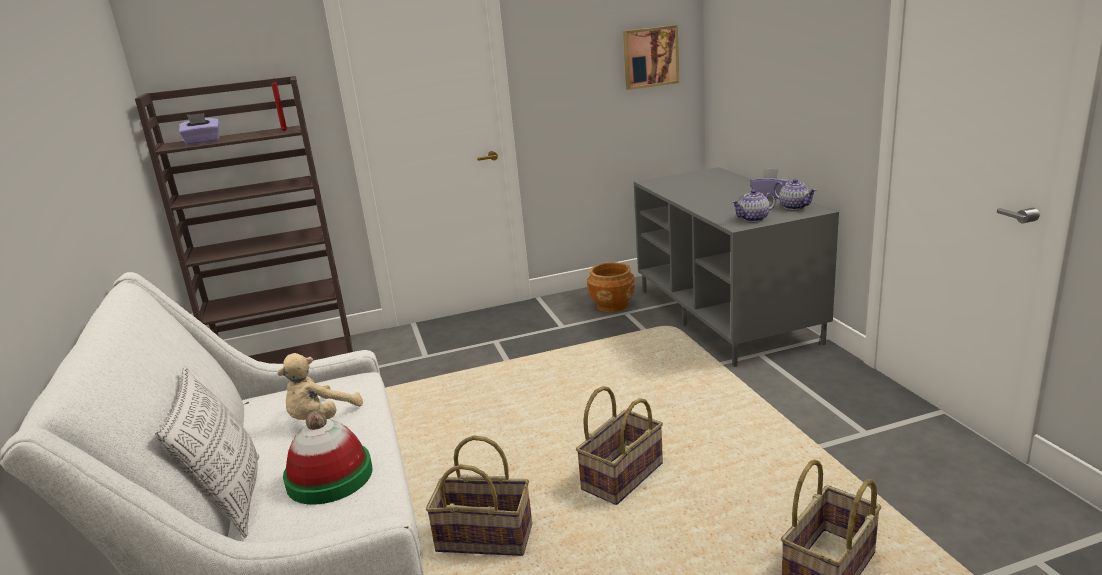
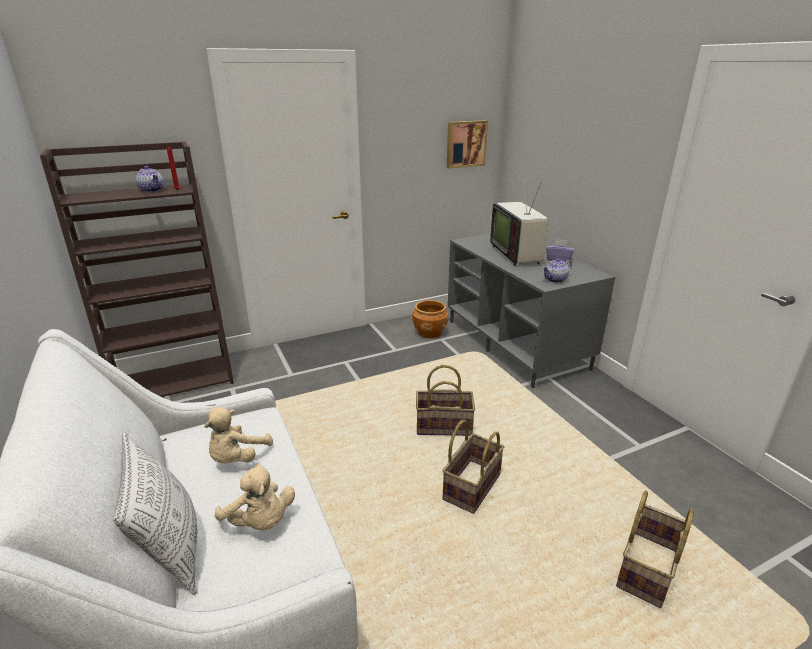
camera: 10 degrees left, 5 degrees up
purple tissue box [179,113,219,145] -> none
hat [283,411,373,505] -> beige plush toy [215,464,295,530]
basket [426,436,532,556] -> basket moved to [416,365,475,436]
teapot [774,179,817,210] -> teapot moved to [136,166,164,192]
none -> television [490,176,548,266]

